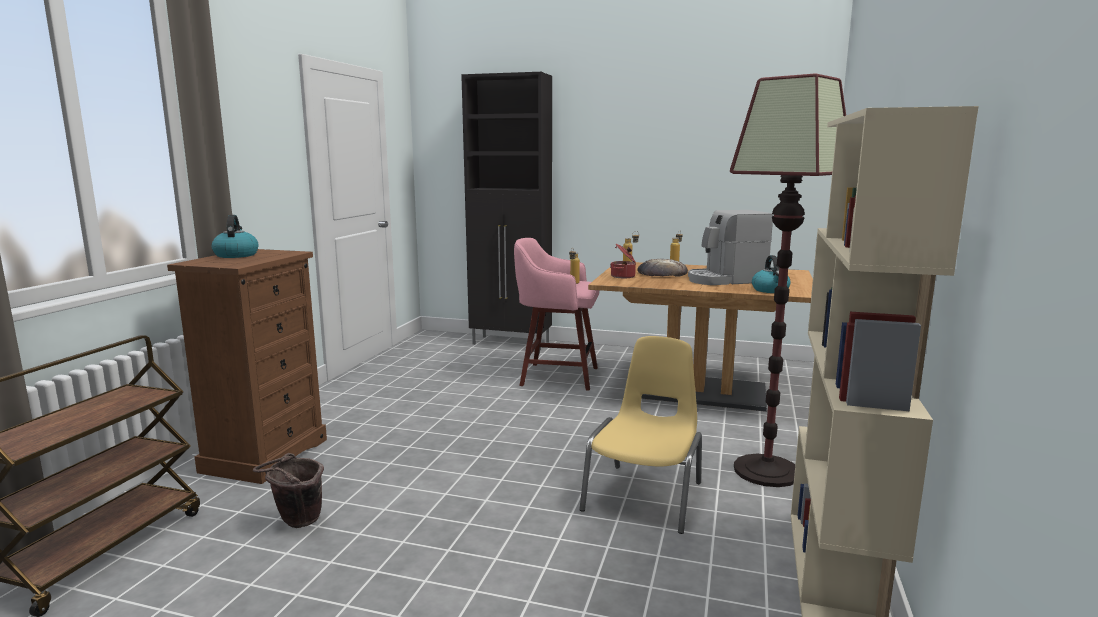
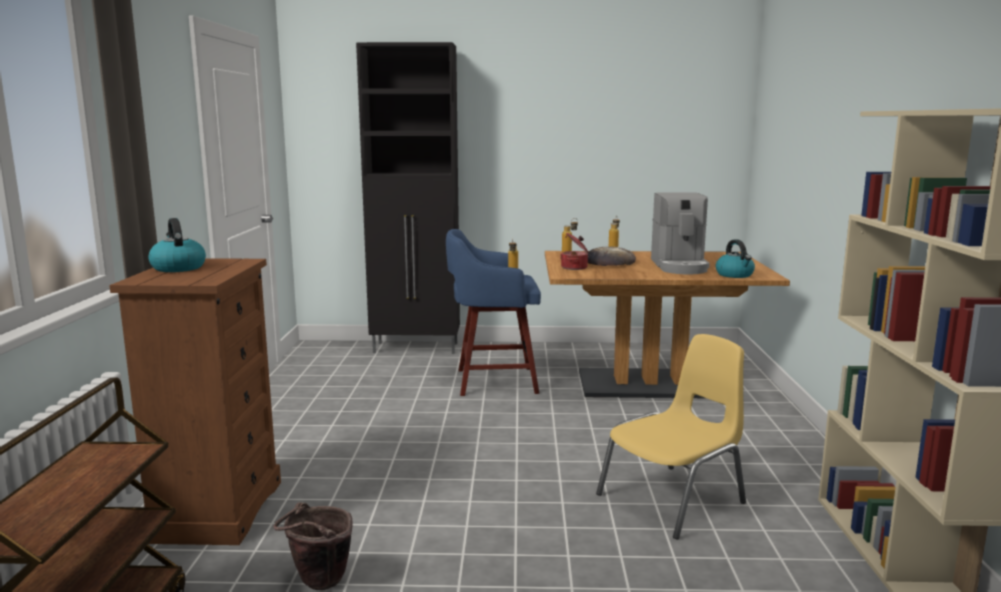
camera: 15 degrees left, 0 degrees up
pink stool [514,238,599,390] -> blue stool [446,229,541,396]
yellow chair [579,336,702,534] -> yellow chair turned 45 degrees clockwise [596,334,746,540]
coffee machine [688,210,773,285] -> coffee machine turned 60 degrees counterclockwise [651,192,710,274]
floor lamp [730,73,846,487] -> none

